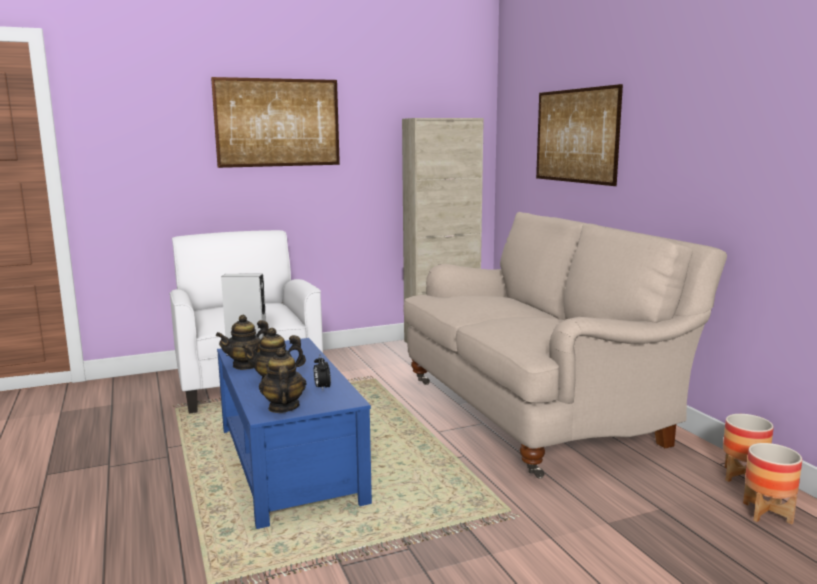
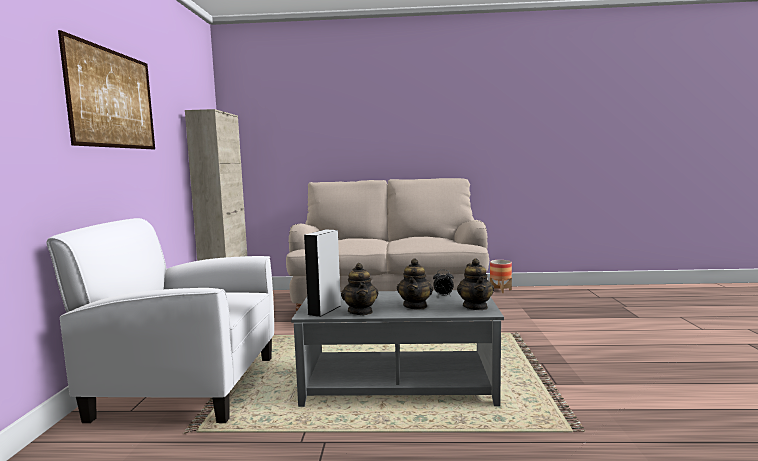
camera: 65 degrees left, 5 degrees down
blue coffee table [217,338,372,529] -> grey coffee table [291,290,504,407]
teapot [259,348,307,413] -> teapot turned 105 degrees counterclockwise [457,259,494,310]
picture [536,84,623,186] -> none
planter [743,443,802,525] -> none

